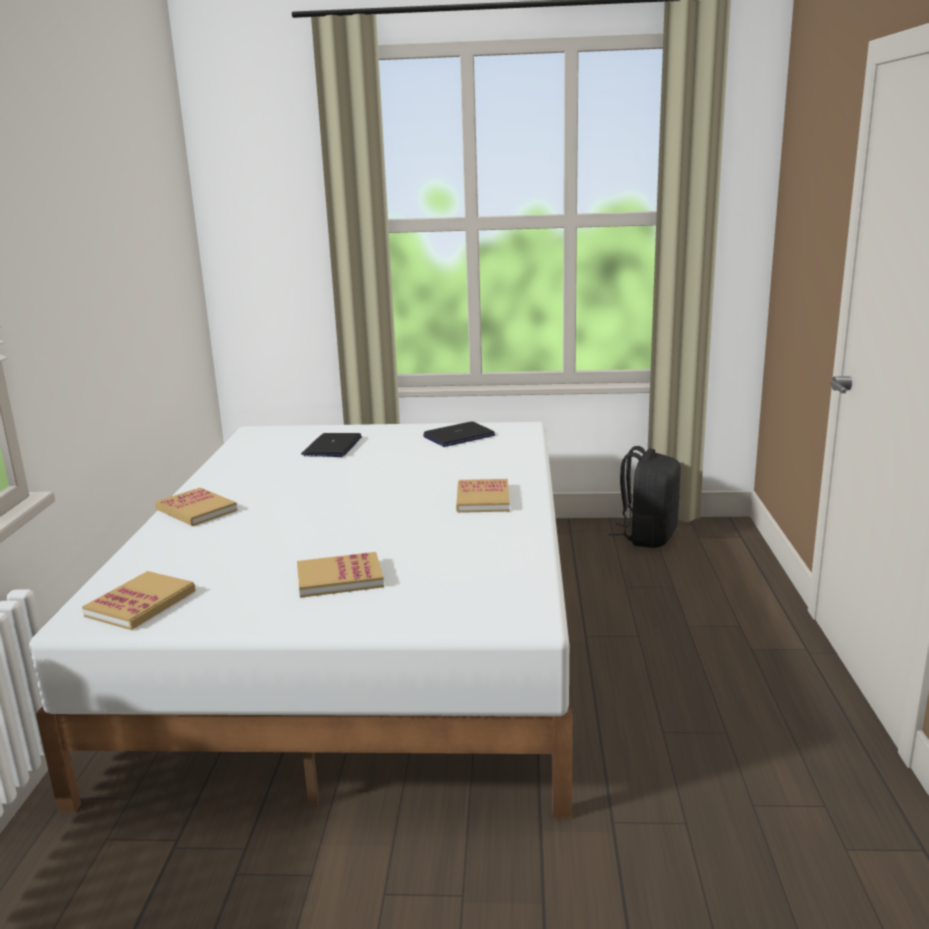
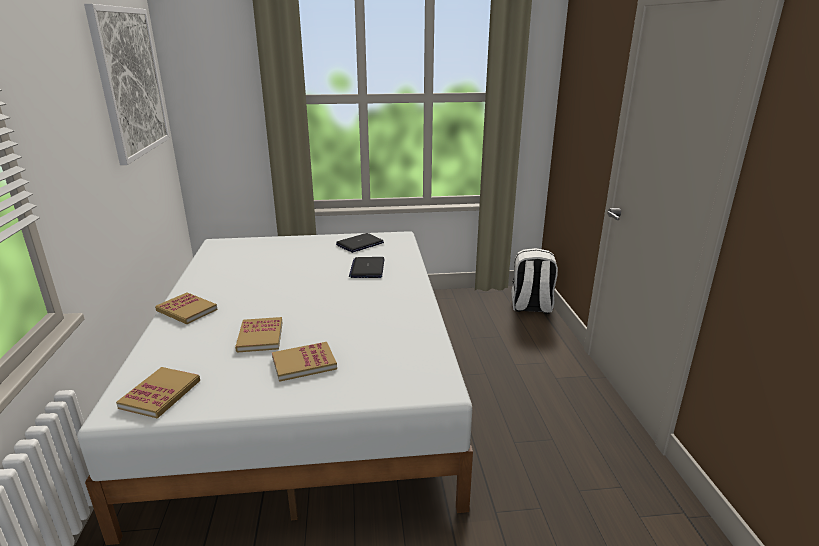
camera: 10 degrees left, 5 degrees up
laptop [301,433,362,457] -> laptop moved to [349,257,385,278]
book [456,479,510,513] -> book moved to [235,317,283,353]
black backpack [608,446,681,548] -> none
none -> picture [84,4,170,165]
none -> white backpack [511,248,558,314]

